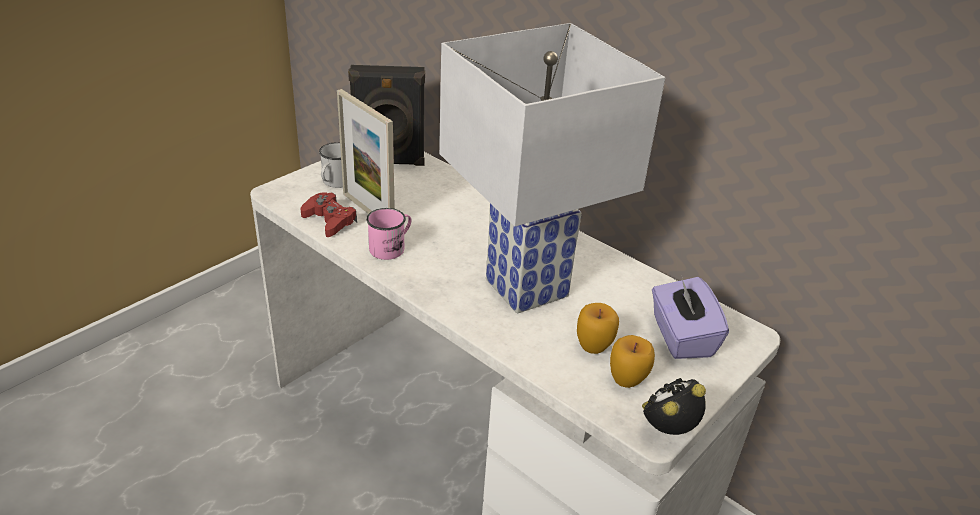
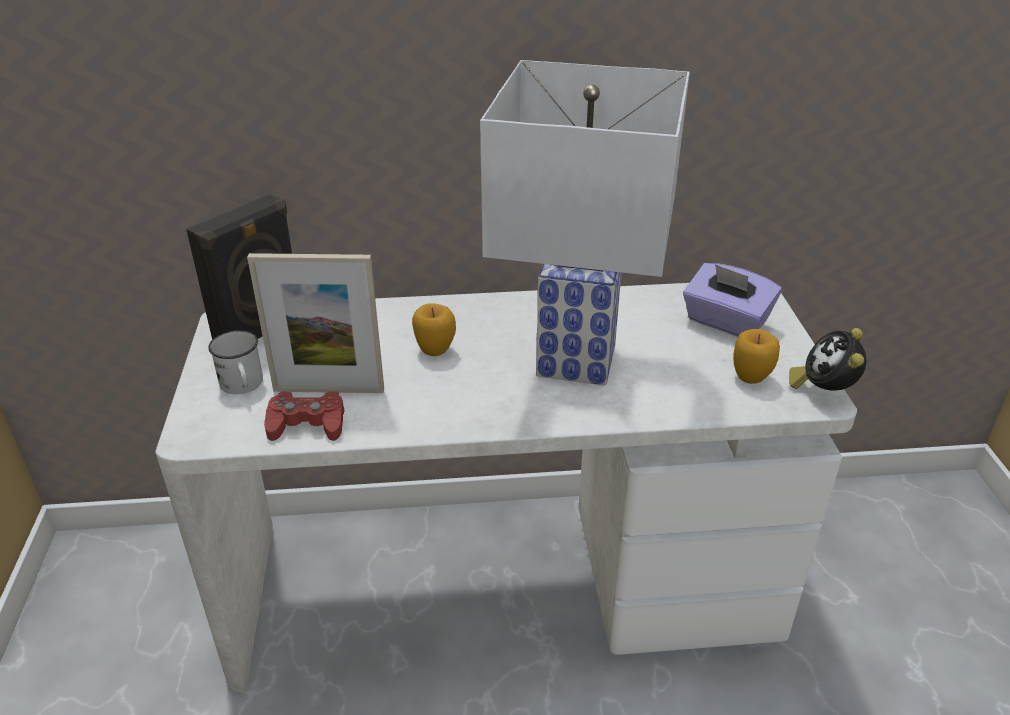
camera: 45 degrees left, 0 degrees up
pink mug [366,208,411,260] -> none
apple [577,303,619,354] -> apple moved to [412,303,456,356]

